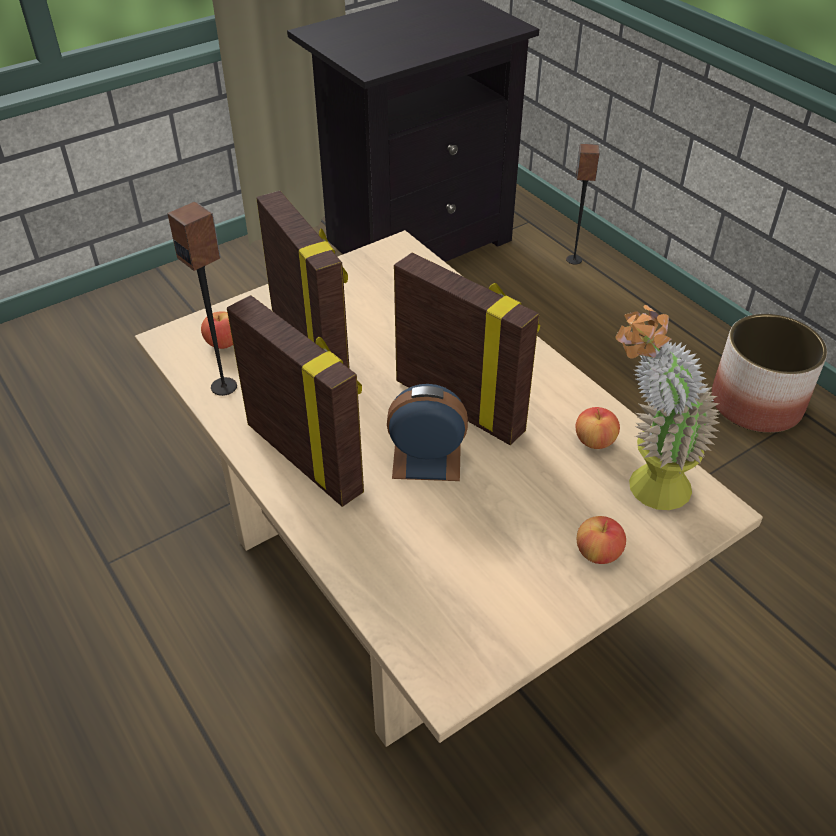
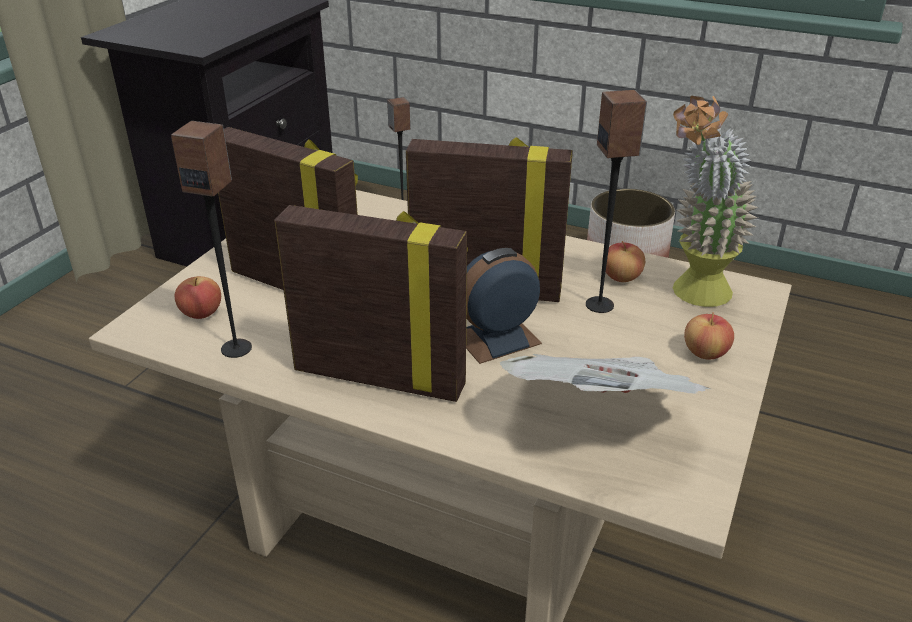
camera: 30 degrees left, 10 degrees down
none -> newspaper [500,354,711,394]
none -> speaker [586,90,647,313]

